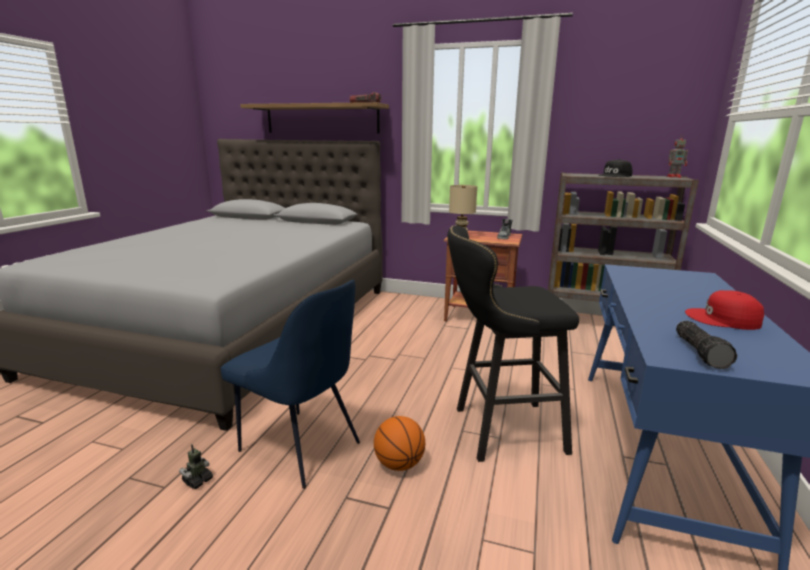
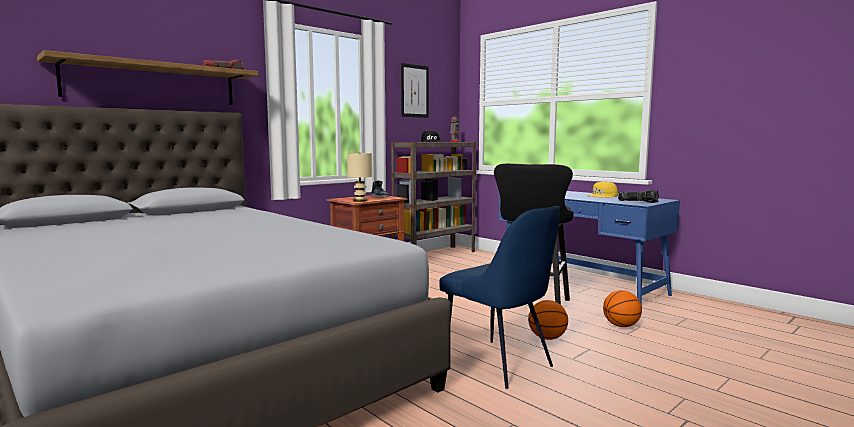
camera: 60 degrees left, 10 degrees down
toy robot [179,445,213,489] -> none
blue chair [221,280,360,489] -> blue chair turned 75 degrees clockwise [439,206,560,389]
red cap [685,290,764,330] -> yellow cap [587,181,618,198]
none -> picture [401,63,429,118]
none -> basketball [603,290,642,327]

